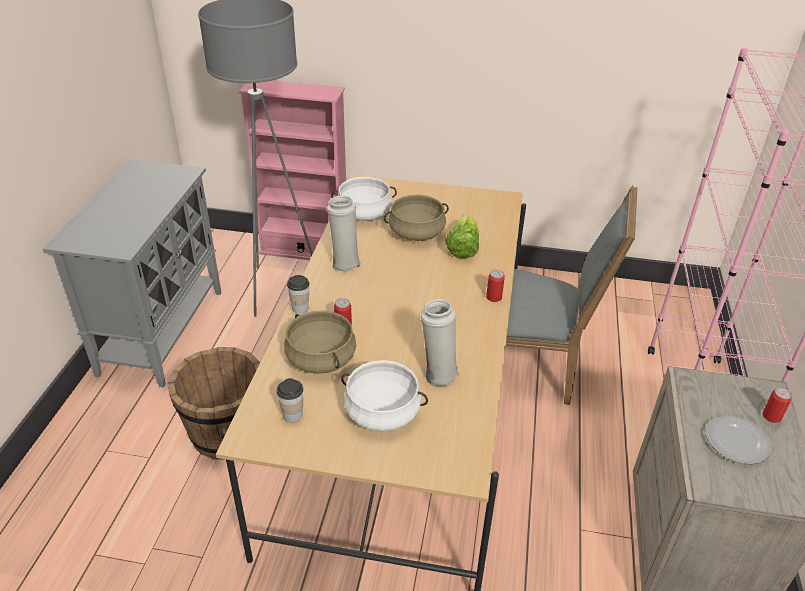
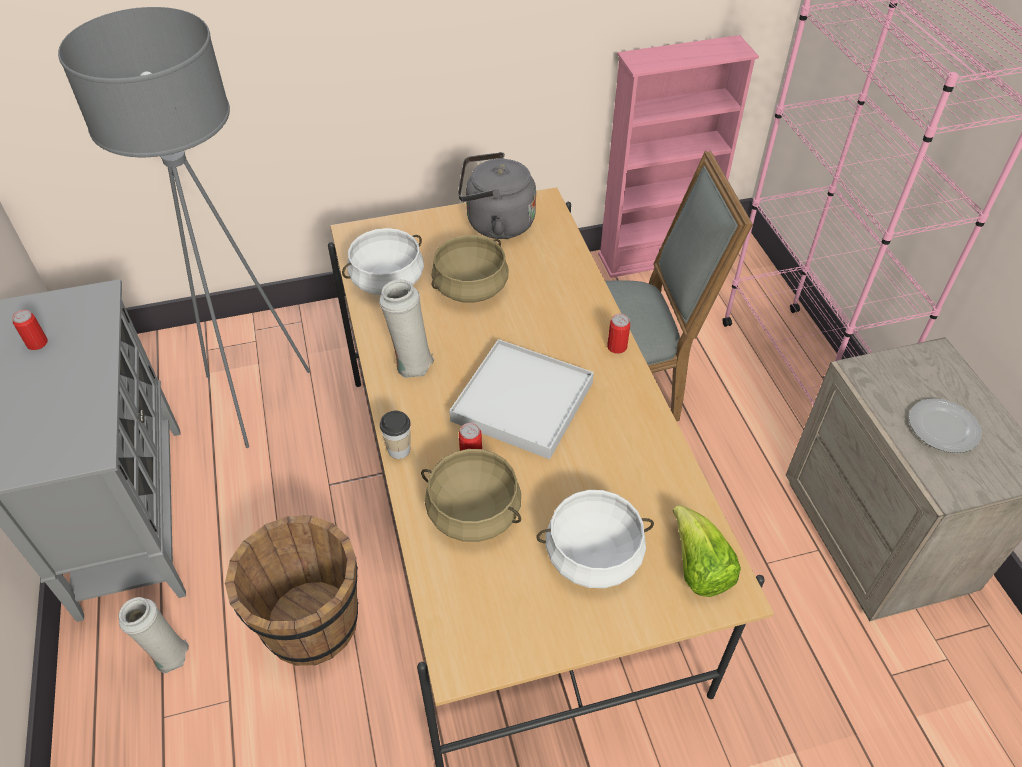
camera: 25 degrees left, 10 degrees up
pink bookcase [238,81,346,260] -> pink bookcase moved to [598,35,759,278]
cup [277,378,303,422] -> none
white vase [421,299,459,386] -> white vase moved to [119,597,189,673]
lettuce [445,214,479,258] -> lettuce moved to [673,505,741,597]
can [763,387,792,423] -> can moved to [12,310,48,350]
none -> white tray [449,339,594,459]
none -> grey kettle [458,152,536,239]

